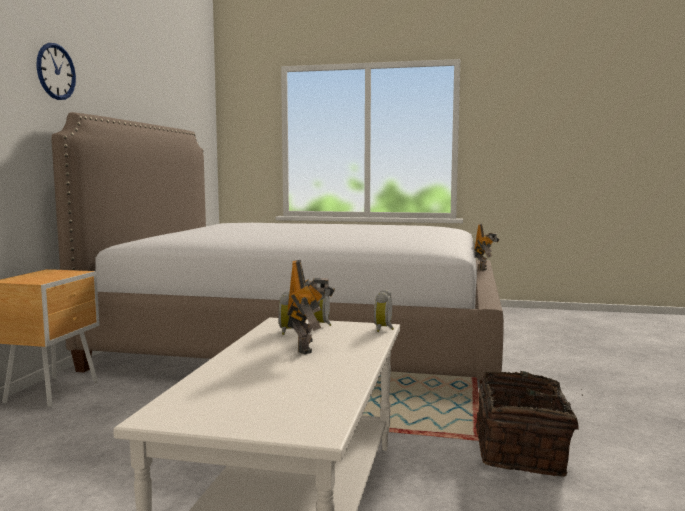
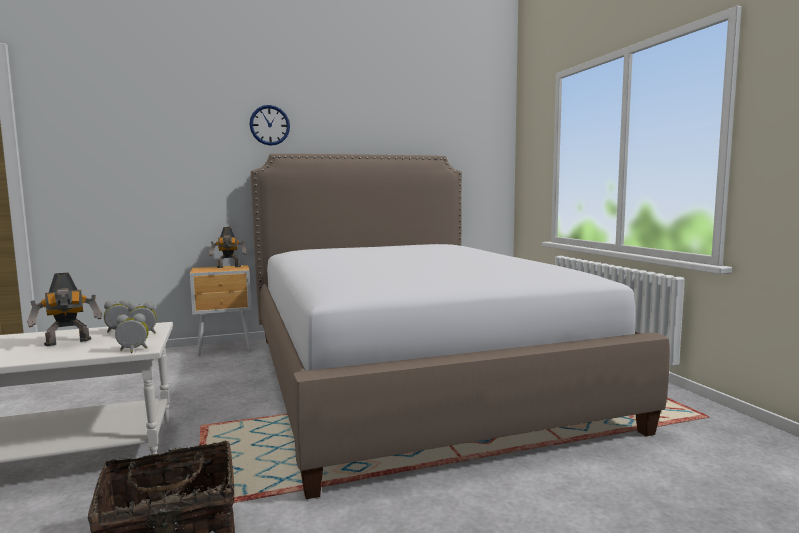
camera: 60 degrees right, 0 degrees up
toy robot [475,224,500,270] -> toy robot moved to [209,227,247,268]

